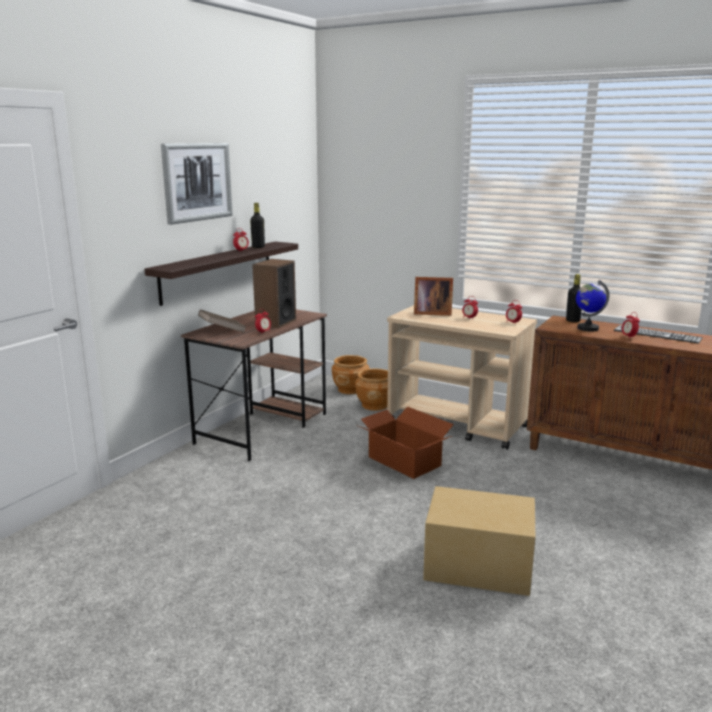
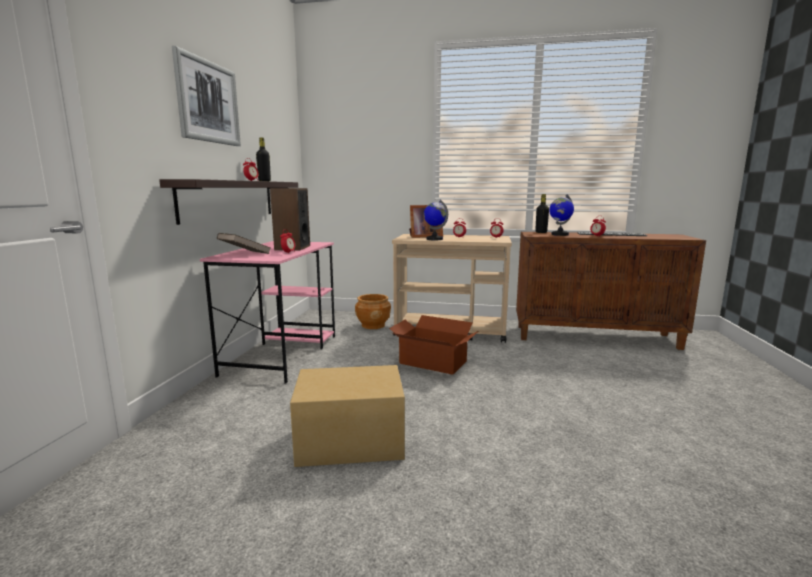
camera: 20 degrees left, 5 degrees down
brown desk [181,309,327,461] -> pink desk [200,241,335,383]
brown planter [332,355,369,394] -> none
cardboard box [423,486,535,596] -> cardboard box moved to [290,365,405,467]
none -> globe [424,200,448,240]

